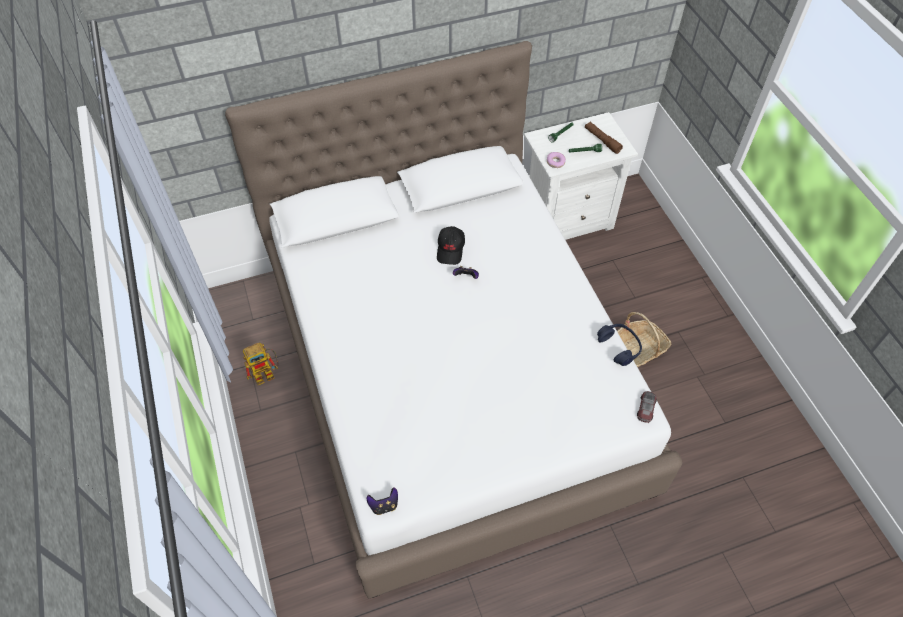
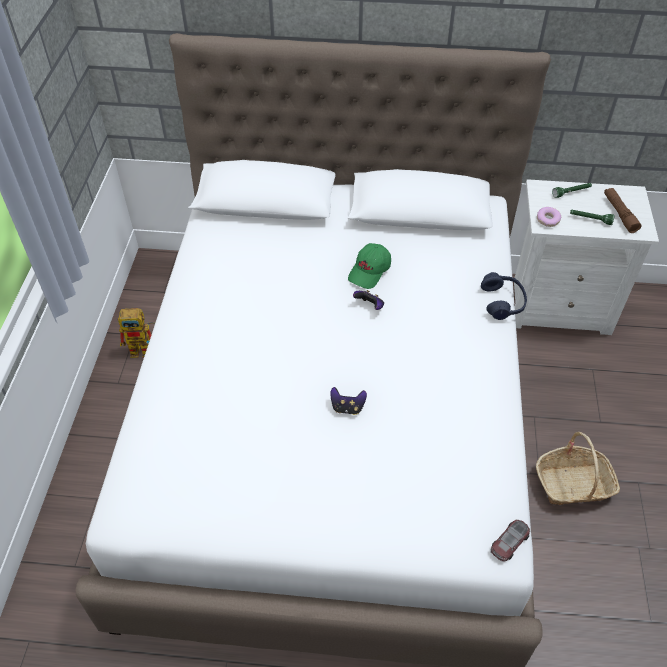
camera: 25 degrees right, 5 degrees down
game controller [366,488,398,515] -> game controller moved to [330,387,367,415]
black cap [437,226,465,265] -> green cap [348,243,391,289]
blue headphones [597,324,642,366] -> blue headphones moved to [481,272,527,320]

